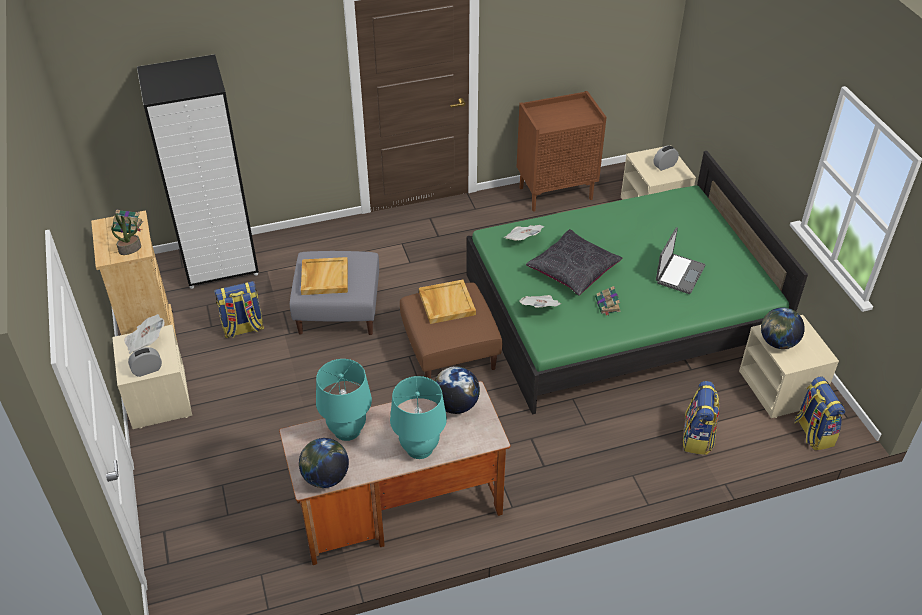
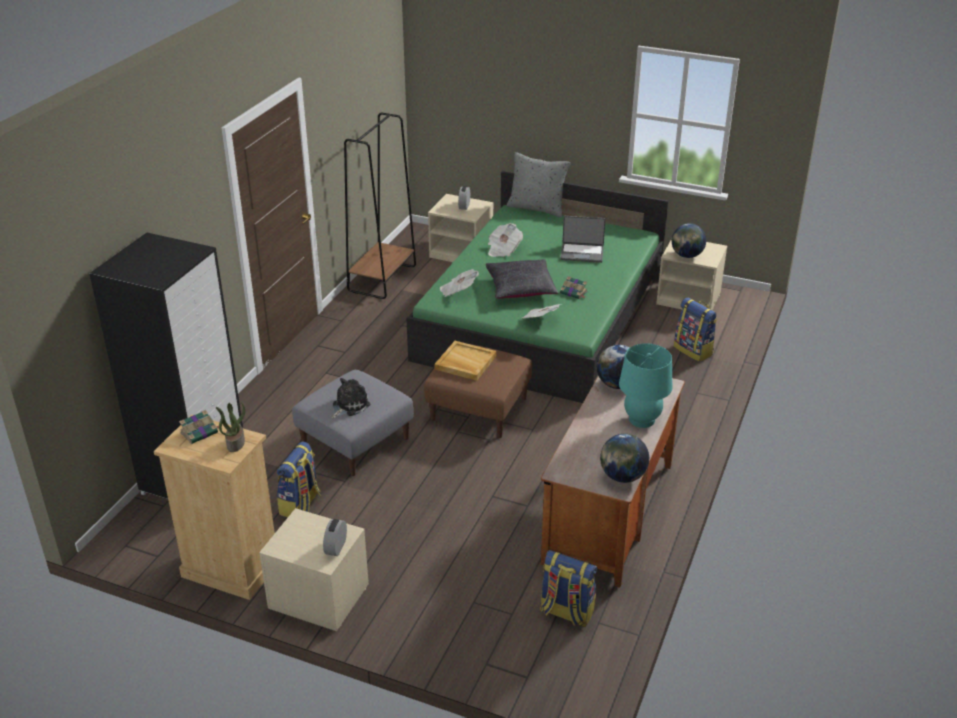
camera: 50 degrees left, 10 degrees down
newspaper [124,314,165,354] -> newspaper moved to [488,223,523,257]
beige tray [301,257,348,295] -> plush toy [332,378,371,419]
turquoise table lamp [316,359,372,441] -> none
brown cabinet [517,91,607,212] -> clothes rack [344,112,416,299]
laptop [656,227,706,294] -> laptop turned 120 degrees clockwise [560,216,606,263]
backpack [794,376,845,450] -> backpack moved to [540,550,597,627]
none -> grey pillow [506,152,571,217]

